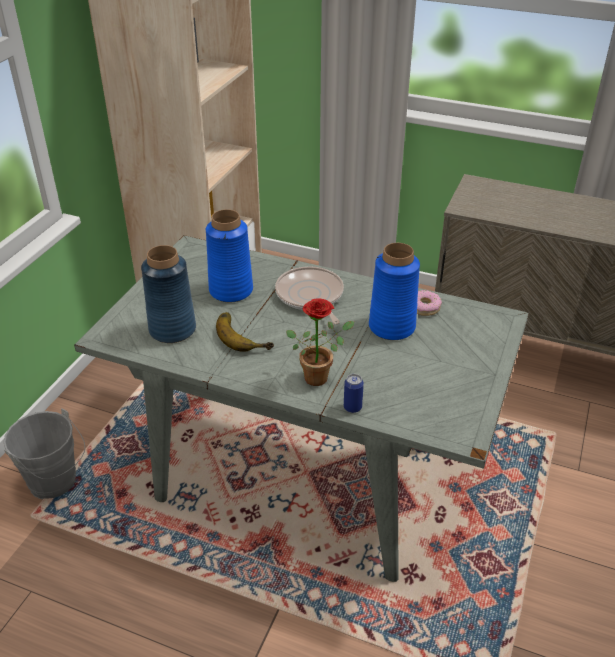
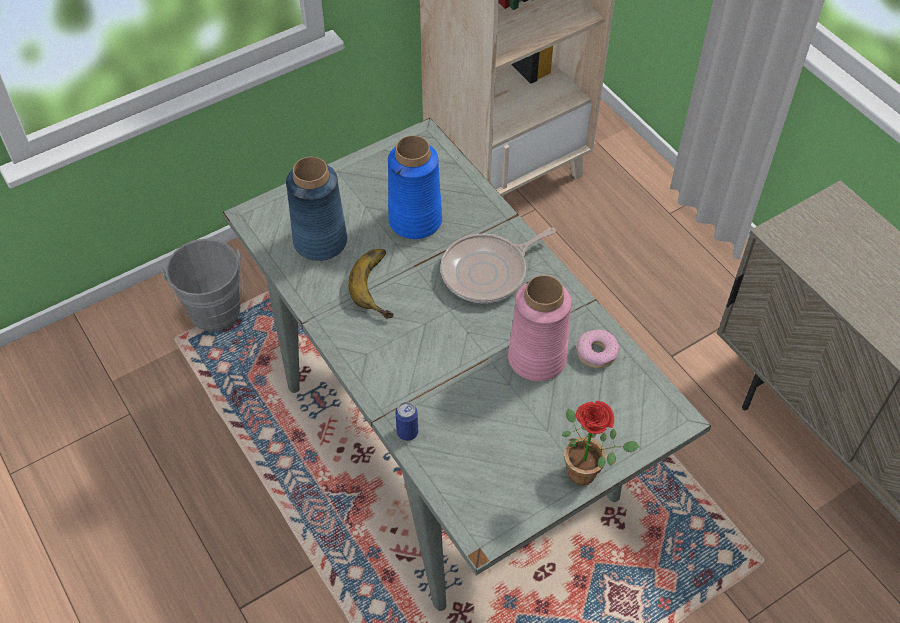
camera: 35 degrees right, 15 degrees up
frying pan [275,266,344,324] -> frying pan turned 135 degrees counterclockwise [440,228,556,303]
potted plant [286,299,354,386] -> potted plant moved to [562,401,640,485]
blue vase [369,243,420,340] -> pink vase [508,275,572,381]

